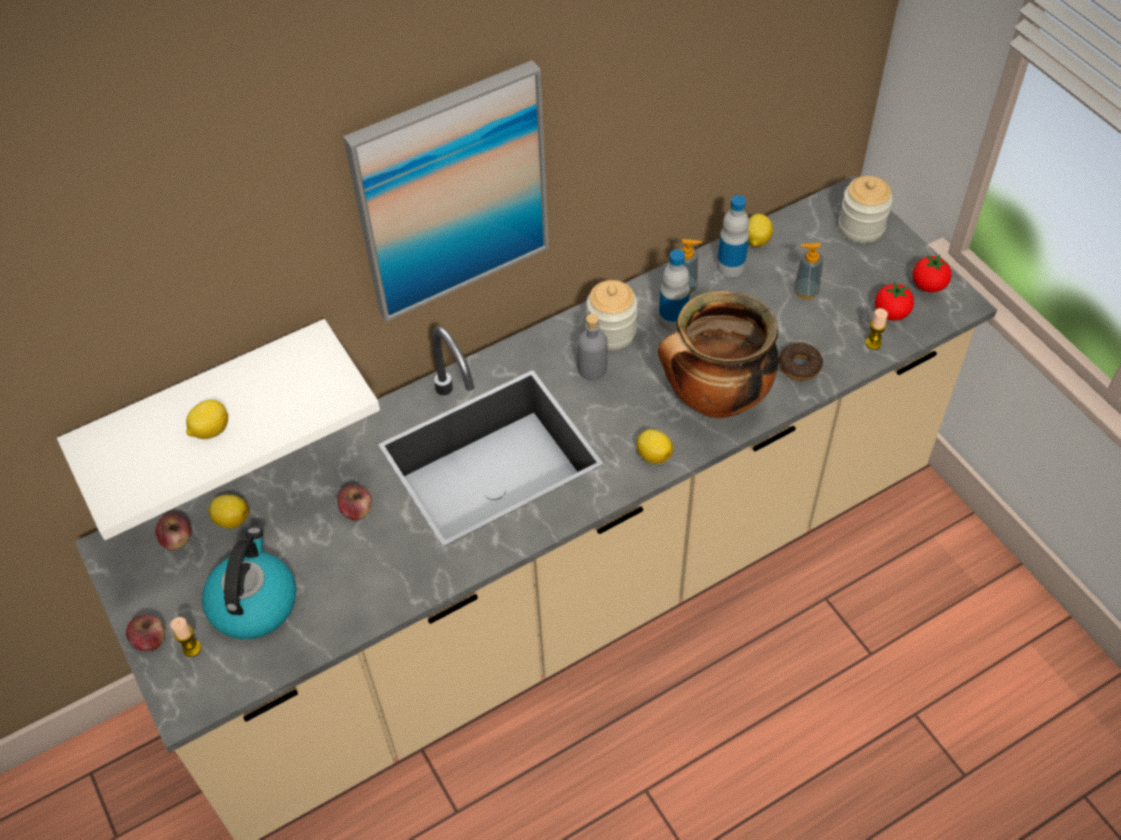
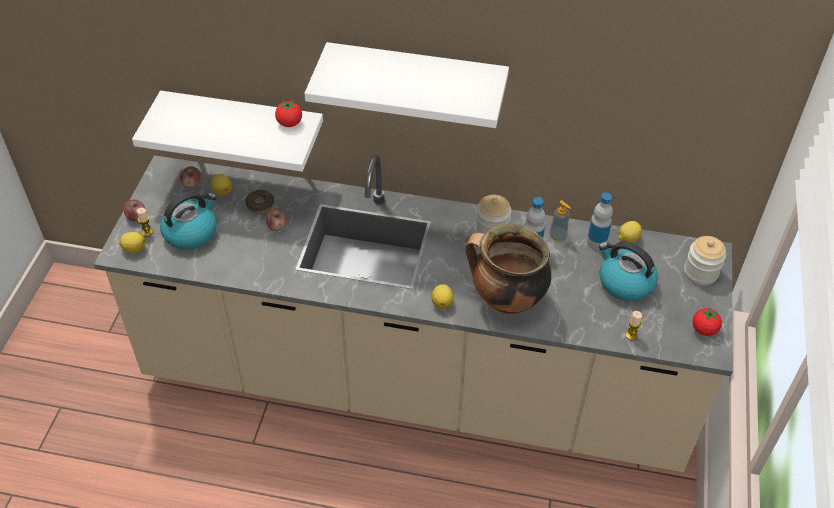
camera: 40 degrees right, 5 degrees down
lemon [186,400,228,439] -> lemon moved to [119,232,145,253]
picture [343,60,549,322] -> white shelf [304,42,509,128]
grey bottle [577,314,607,381] -> none
donut [779,343,823,381] -> donut moved to [245,190,275,213]
soap dispenser [794,243,823,299] -> kettle [599,241,658,301]
tomato [875,281,914,321] -> tomato moved to [275,100,302,127]

